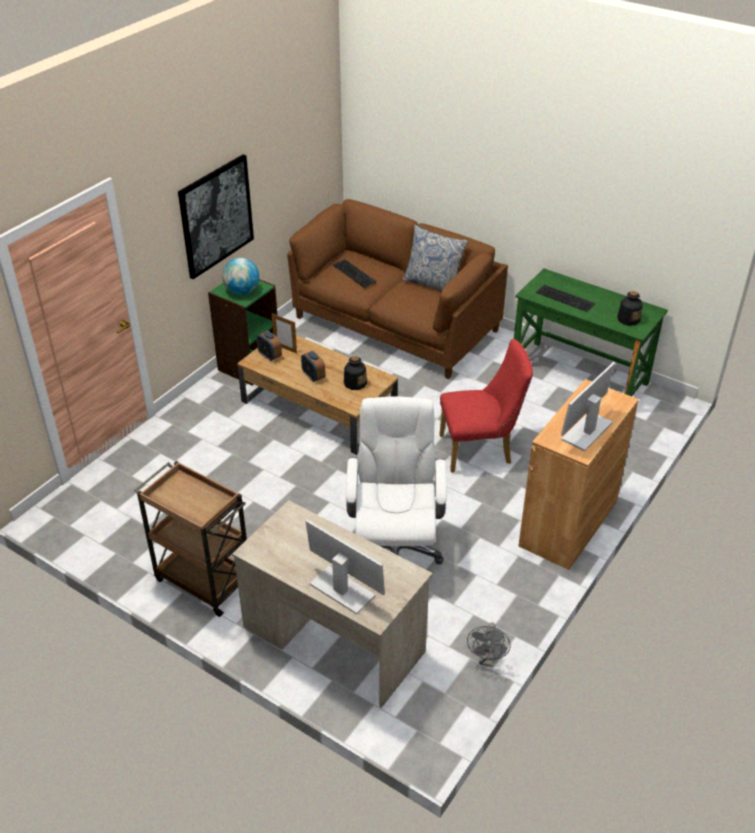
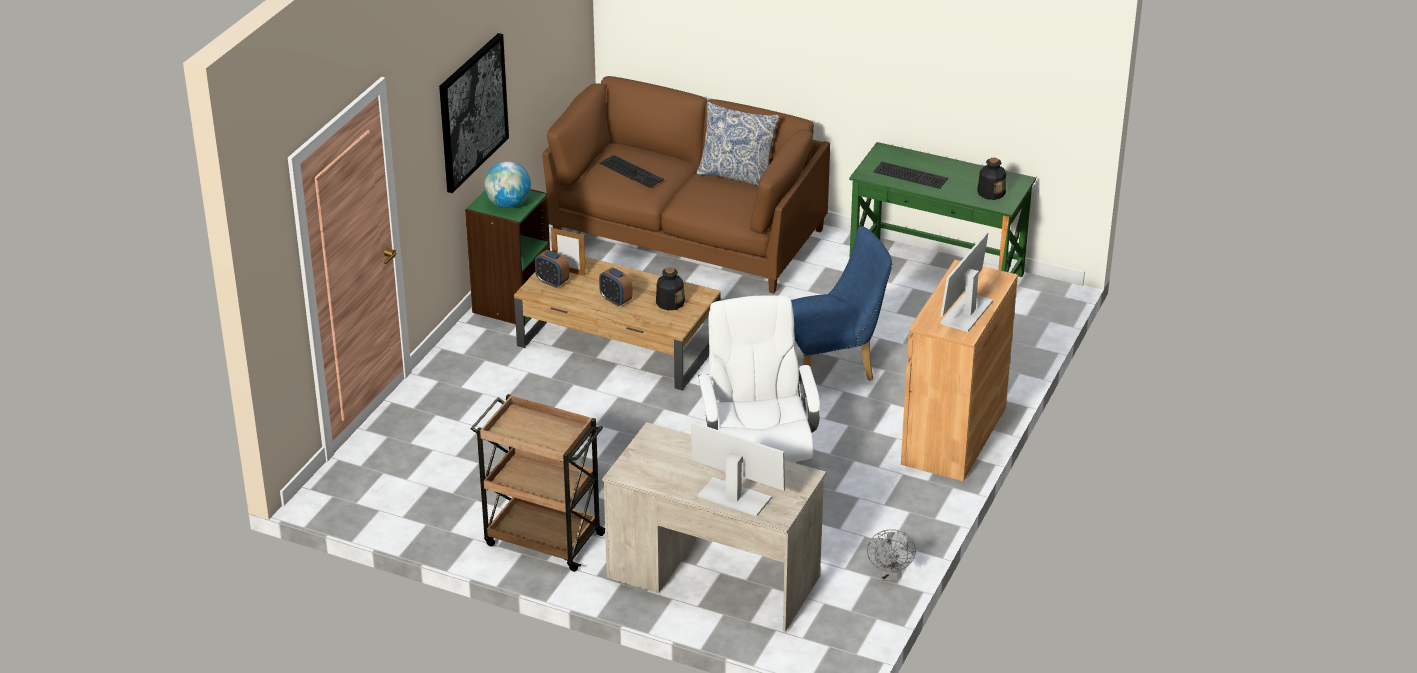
camera: 10 degrees left, 5 degrees down
red chair [439,339,533,473] -> blue chair [791,226,892,397]

